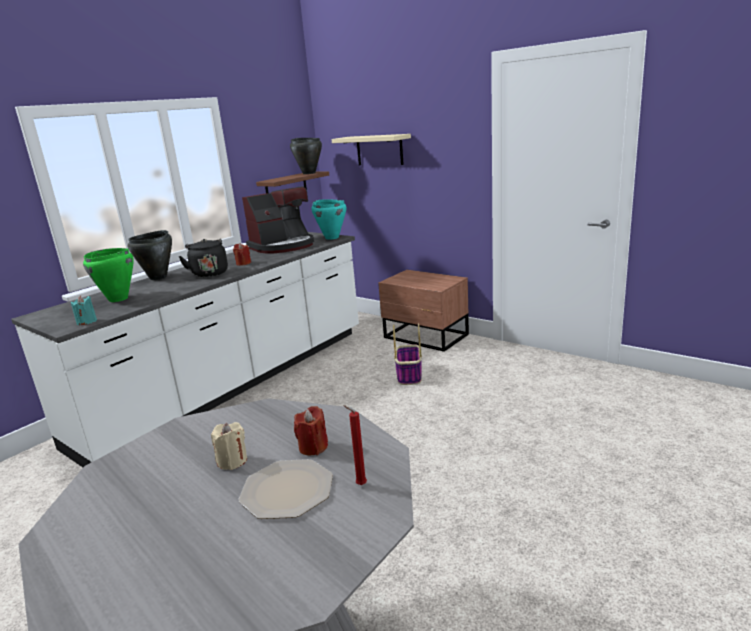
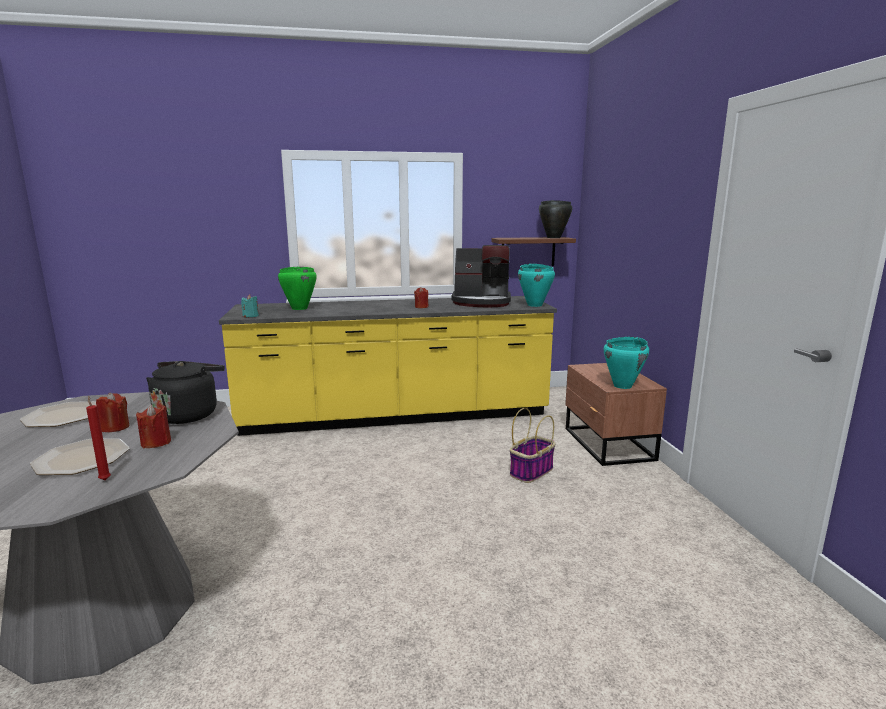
camera: 40 degrees right, 5 degrees down
white counter [11,232,359,467] -> yellow counter [219,296,557,436]
black cooking pot [128,230,172,280] -> none
black kettle [178,239,228,277] -> black kettle moved to [146,361,225,424]
beige candle [211,422,247,470] -> red candle [96,392,130,432]
beige shelf [332,134,411,165] -> none
none -> plate [20,401,97,427]
none -> turquoise cooking pot [604,337,649,389]

